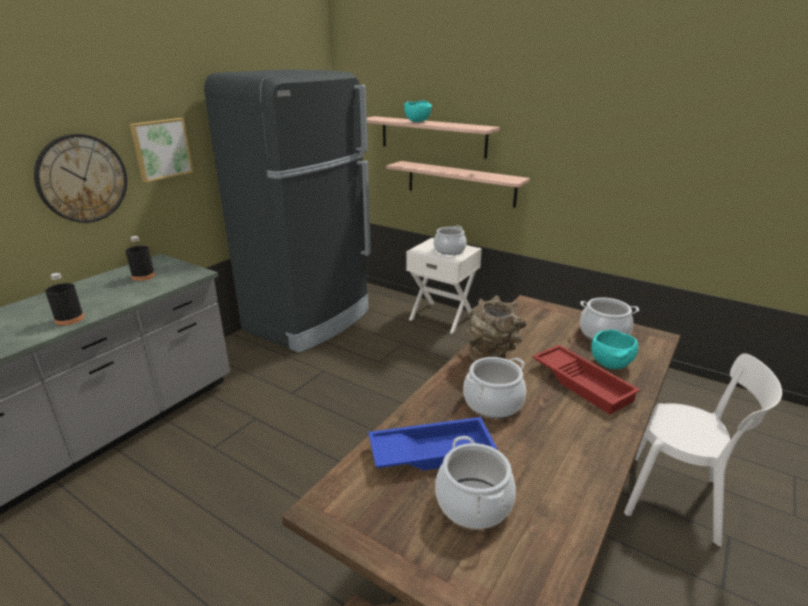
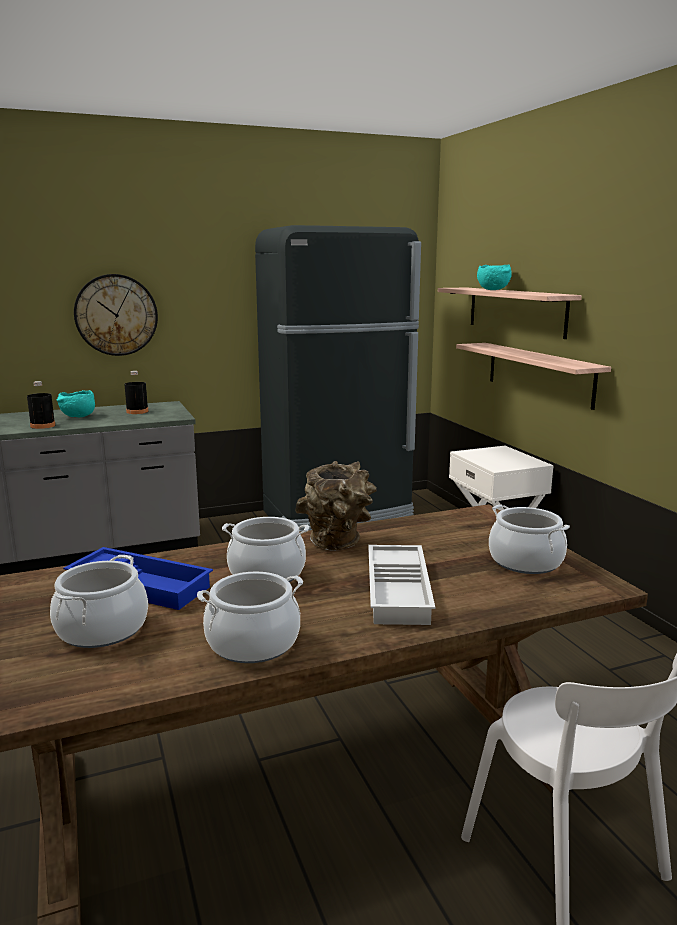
camera: 35 degrees right, 10 degrees down
picture [130,118,193,182] -> none
cooking pot [434,225,467,255] -> cooking pot moved to [197,572,303,663]
red tray [532,345,640,414] -> white tray [368,545,435,625]
turquoise bowl [591,329,638,369] -> turquoise bowl moved to [57,390,95,417]

